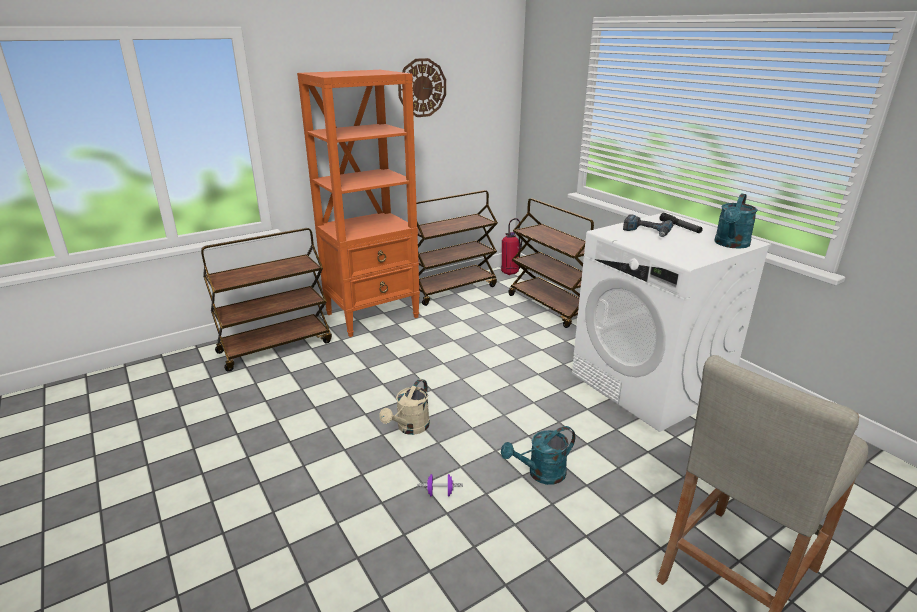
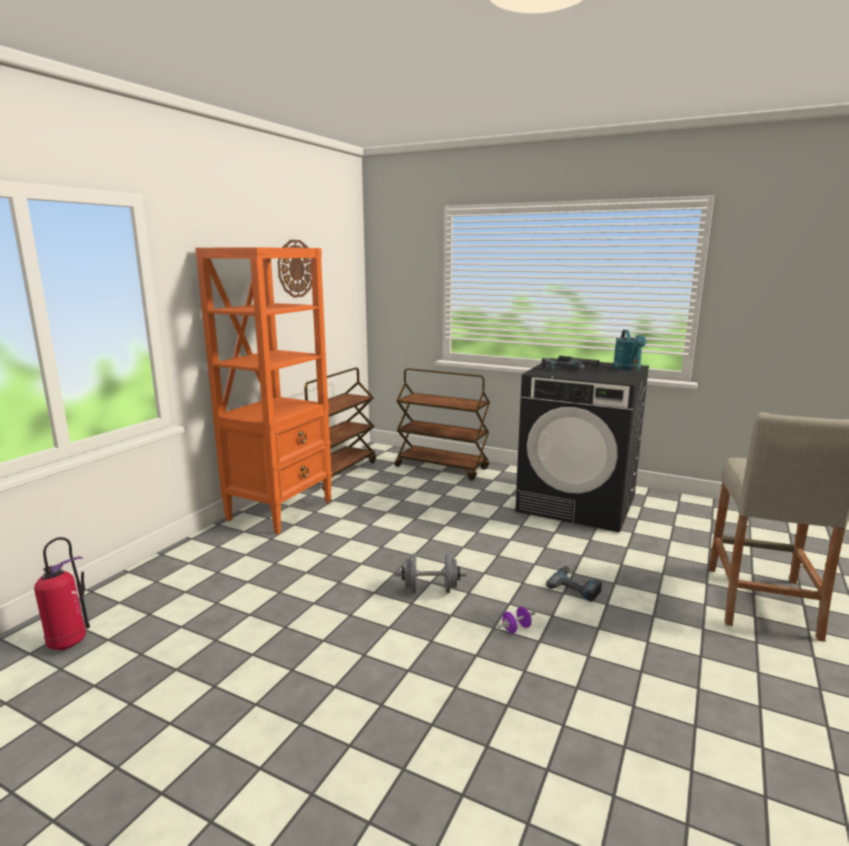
camera: 30 degrees left, 10 degrees down
brown cart [201,228,332,372] -> none
beige watering can [379,379,430,435] -> grey dumbbell [395,554,467,593]
fire extinguisher [501,218,522,275] -> fire extinguisher moved to [34,537,90,650]
turquoise watering can [501,426,576,485] -> power drill [546,566,602,602]
white washing machine [572,212,772,432] -> black washing machine [515,358,649,532]

